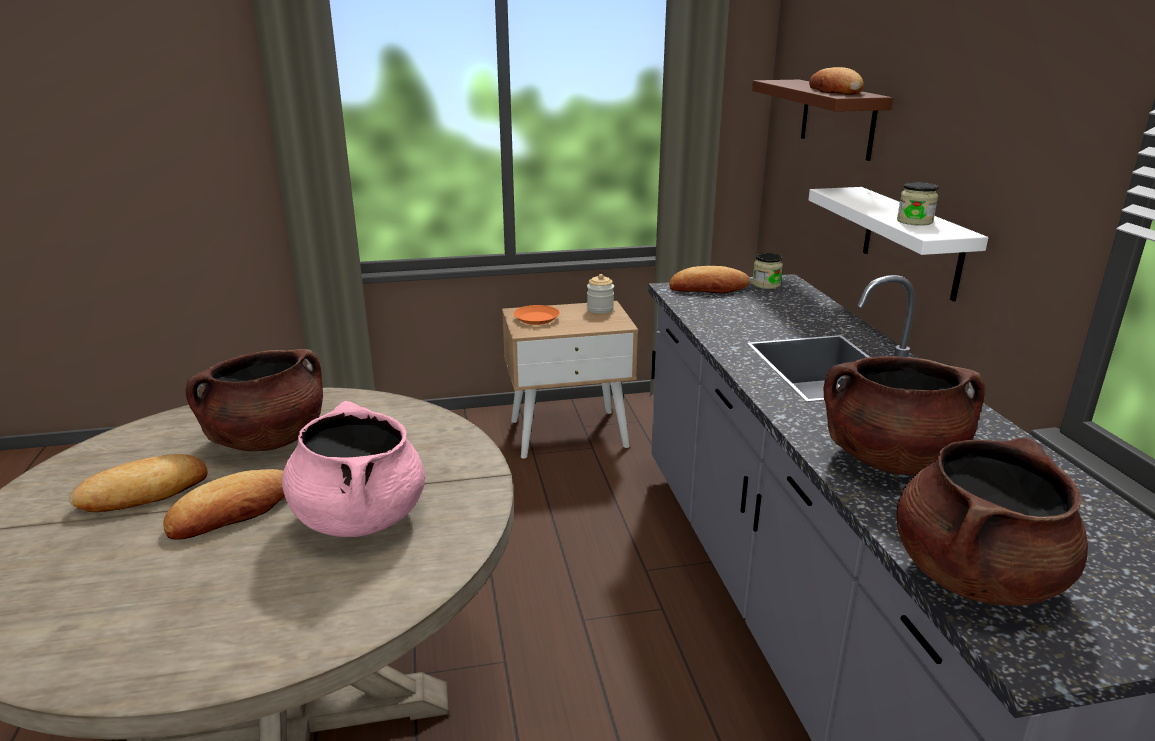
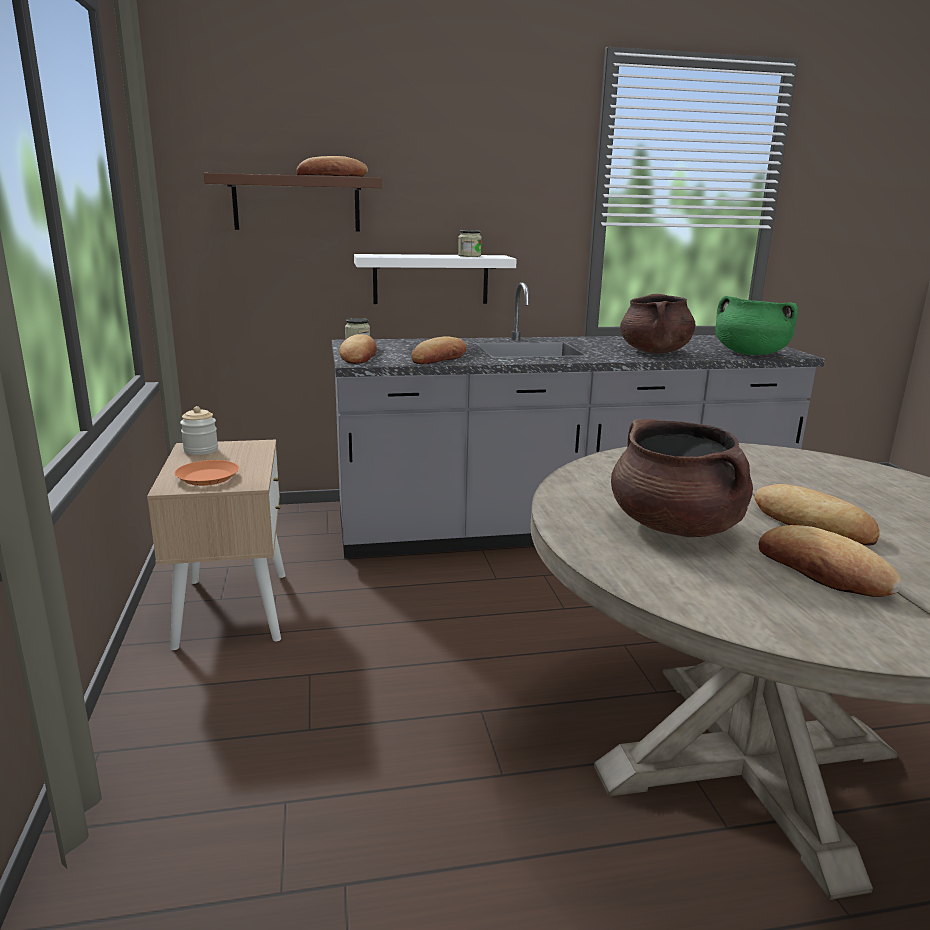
camera: 90 degrees left, 5 degrees down
pink cooking pot [282,401,425,537] -> none
brown cooking pot [896,438,1088,606] -> green cooking pot [715,296,798,355]
none -> bread [411,336,467,364]

